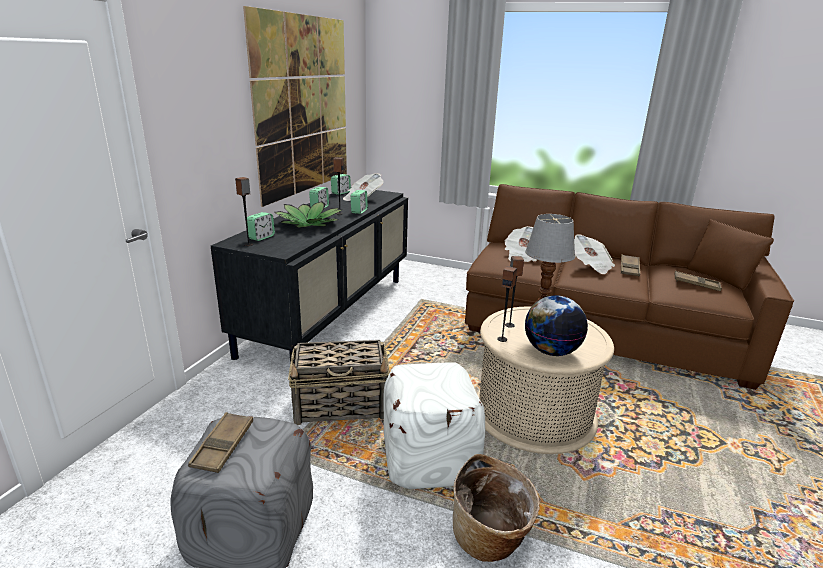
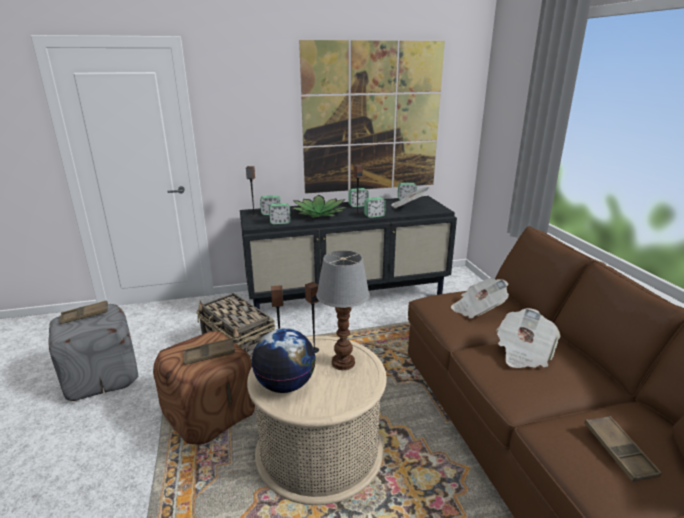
camera: 55 degrees right, 0 degrees up
white ottoman [384,362,485,489] -> brown ottoman [153,331,255,444]
basket [453,454,540,562] -> none
brown tray [621,254,640,276] -> brown tray moved to [184,338,235,365]
none -> alarm clock [269,203,291,224]

